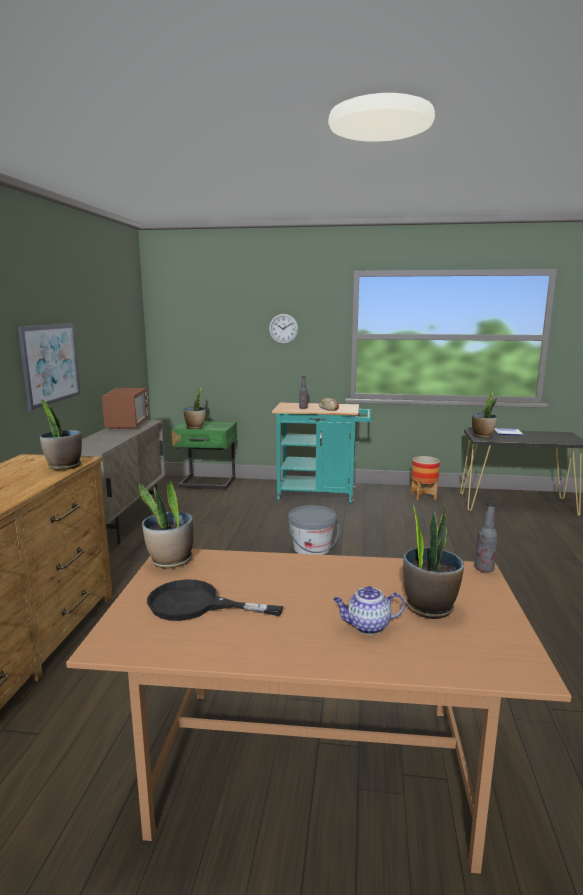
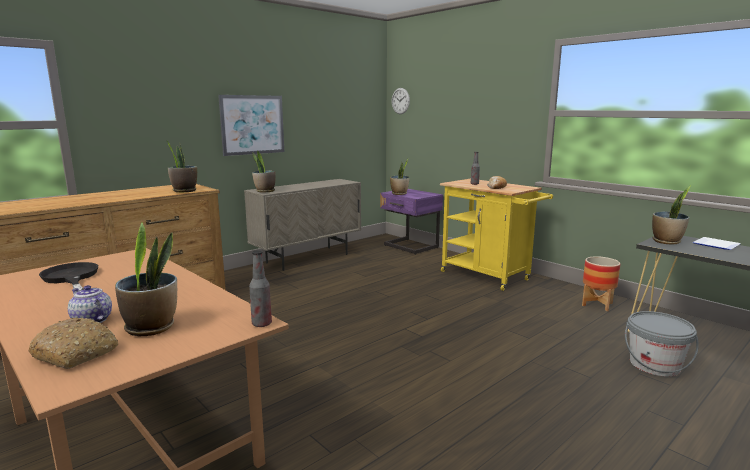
camera: 40 degrees right, 0 degrees up
microwave [102,388,149,429] -> none
potted plant [139,481,194,568] -> potted plant moved to [252,150,276,193]
green nightstand [172,421,237,490] -> purple nightstand [380,189,443,255]
wall clock [269,314,298,344] -> wall clock moved to [392,88,410,114]
turquoise cart [272,403,372,504] -> yellow cart [440,179,553,291]
grey bucket [288,505,339,555] -> grey bucket moved to [625,311,699,376]
none -> bread [28,317,118,369]

